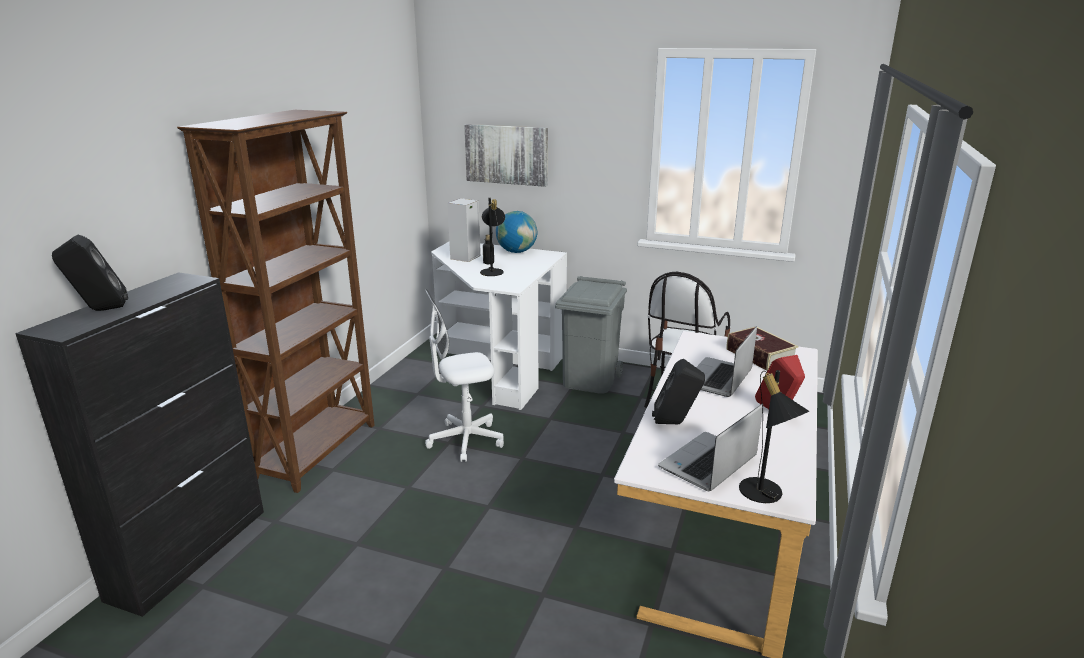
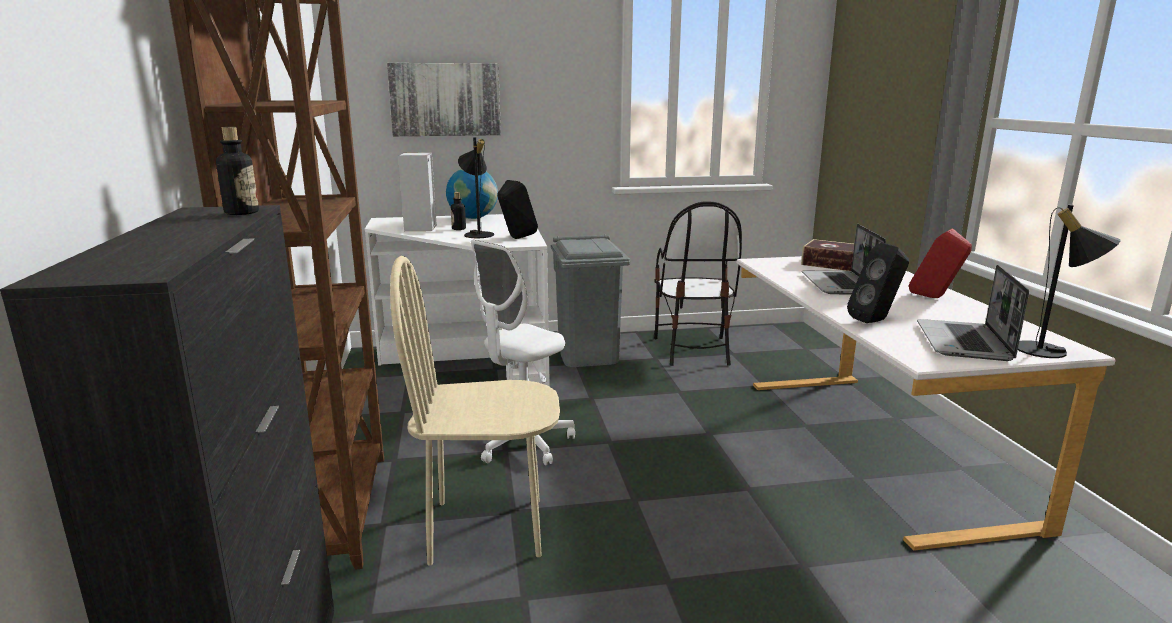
camera: 30 degrees left, 5 degrees down
black speaker [52,235,128,311] -> black speaker moved to [497,180,538,239]
none -> bottle [216,127,259,215]
none -> beige chair [390,256,560,565]

